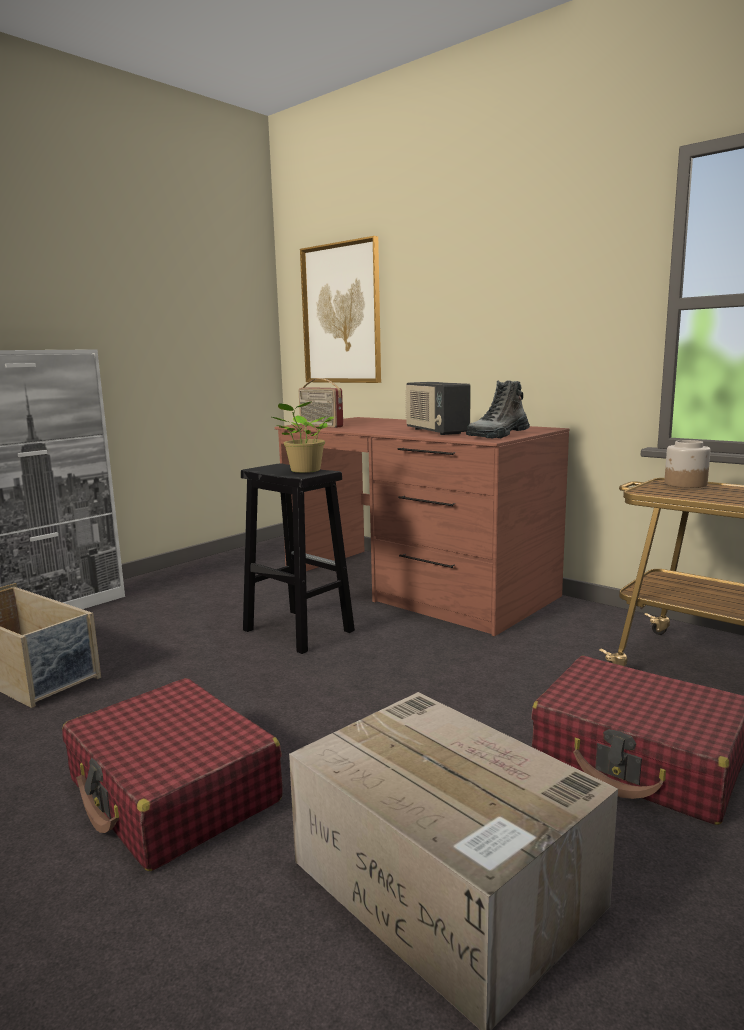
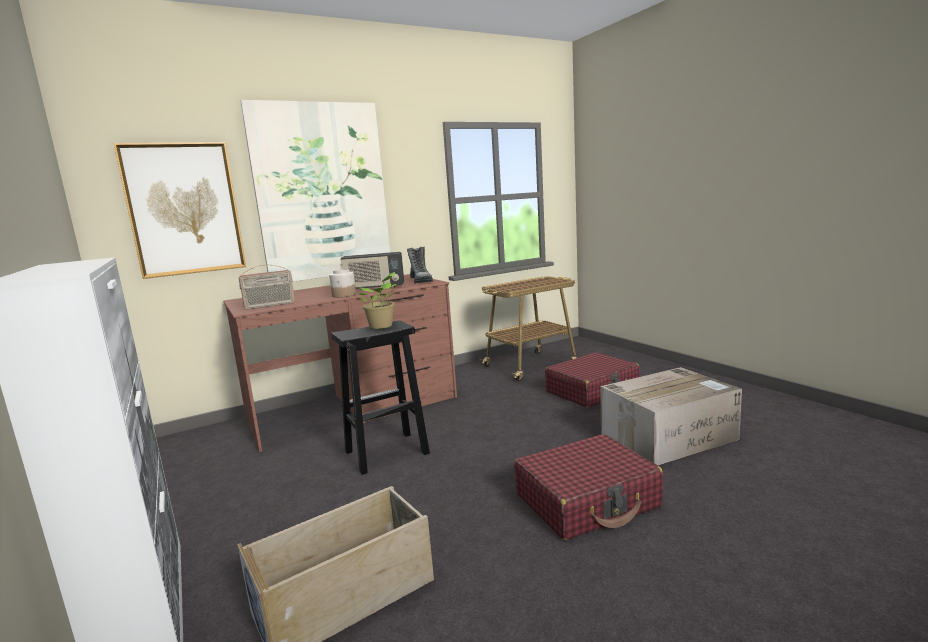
camera: 70 degrees left, 0 degrees up
jar [664,440,711,488] -> jar moved to [329,269,356,298]
none -> picture [240,100,390,282]

